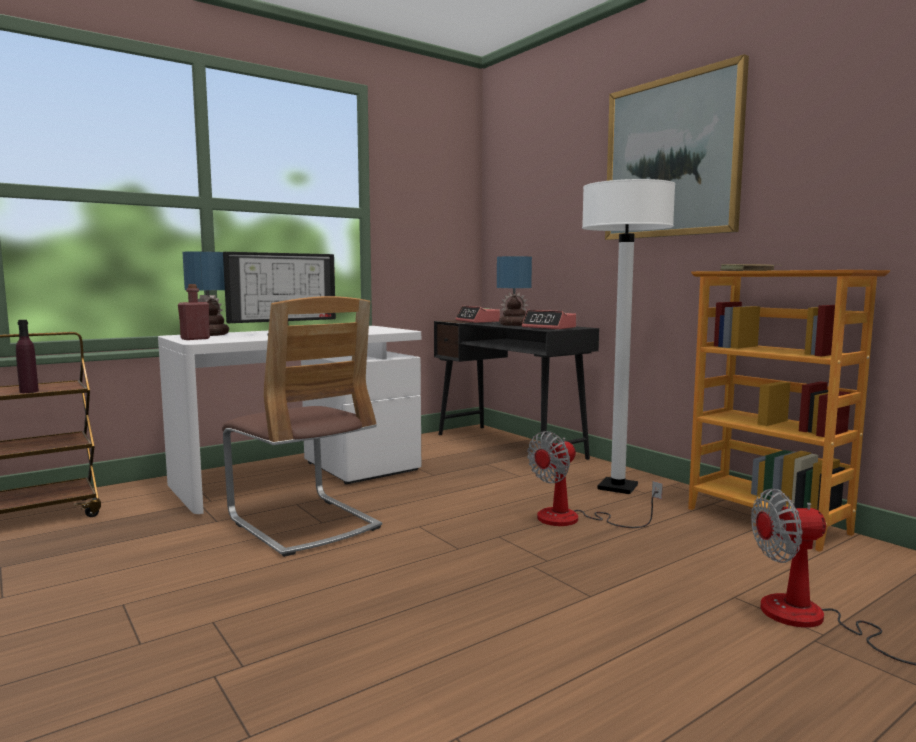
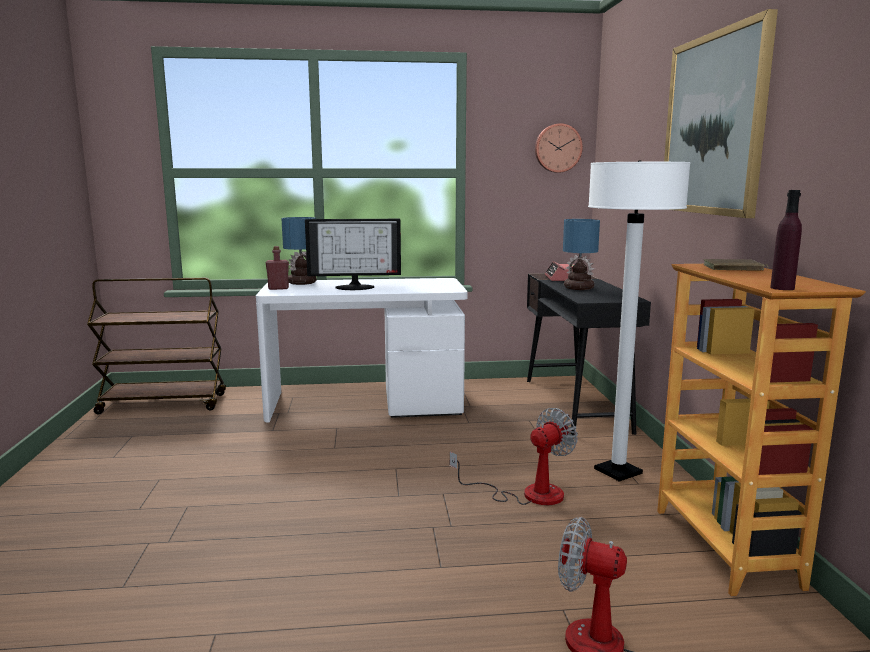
camera: 30 degrees right, 5 degrees up
purple bottle [16,320,39,393] -> purple bottle moved to [770,190,802,290]
chair [222,296,382,557] -> none
alarm clock [522,310,576,330] -> none
fan [527,431,663,528] -> fan turned 150 degrees clockwise [450,408,578,505]
none -> wall clock [535,123,583,173]

